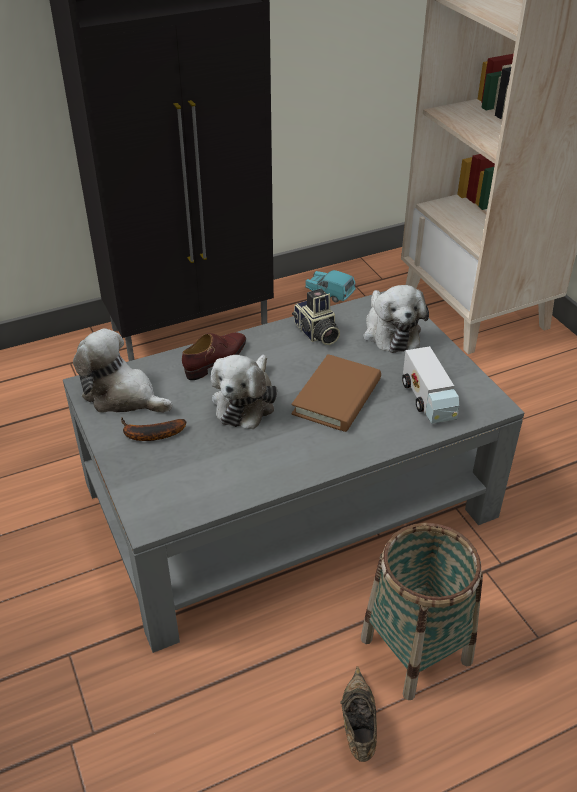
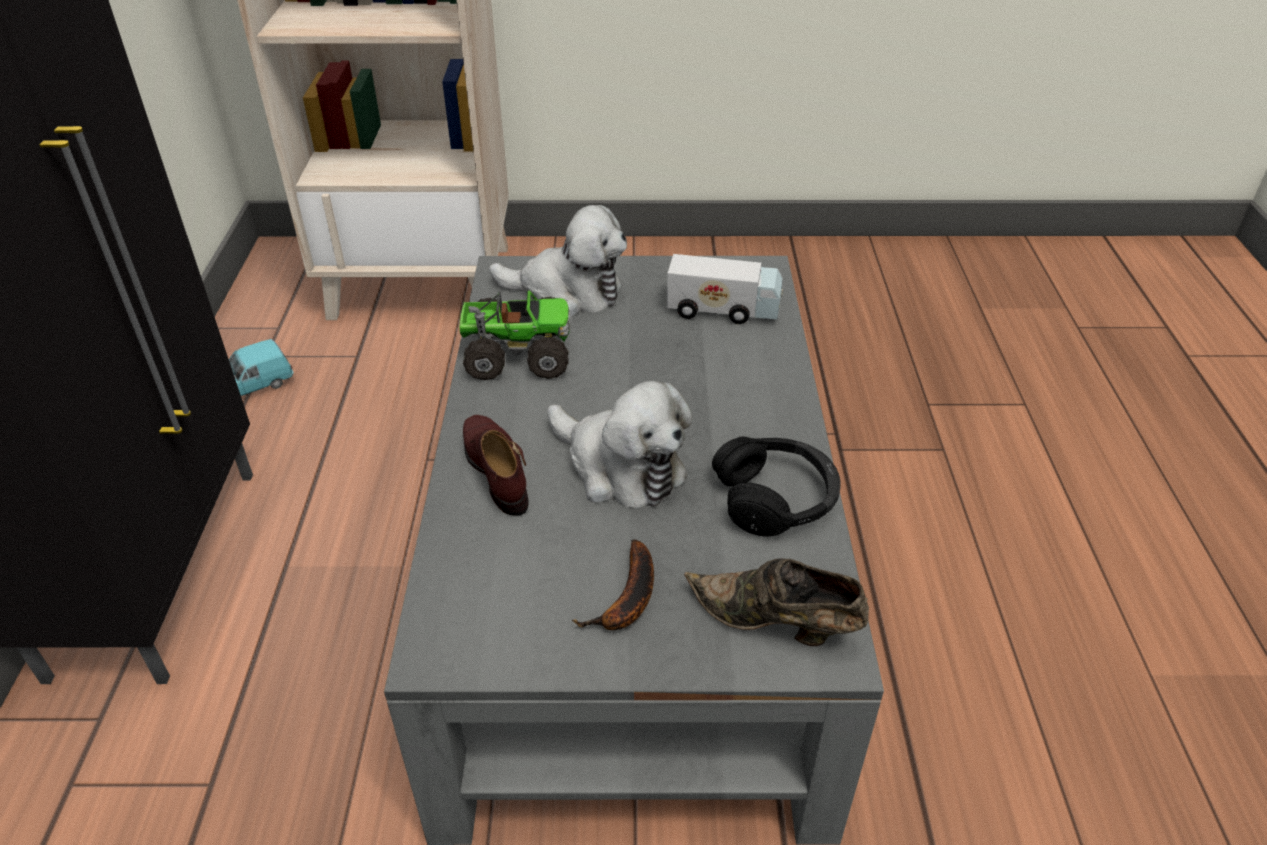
camera: 65 degrees left, 0 degrees up
plush toy [73,328,173,413] -> none
brown book [291,354,381,432] -> none
camera [292,289,340,345] -> toy truck [459,290,571,380]
brown shoe [340,666,377,762] -> brown shoe moved to [684,558,869,646]
basket [361,523,483,700] -> none
none -> black headphones [712,436,841,537]

